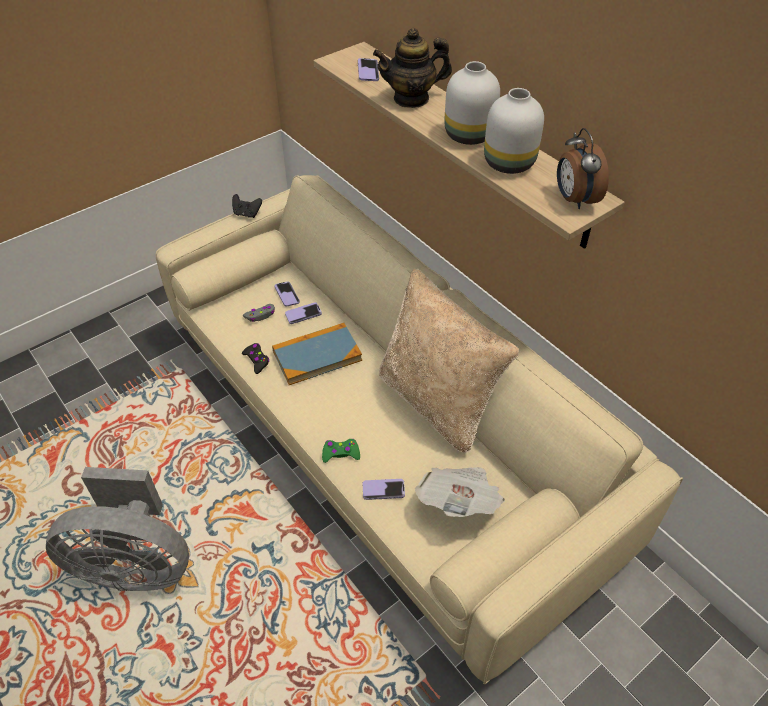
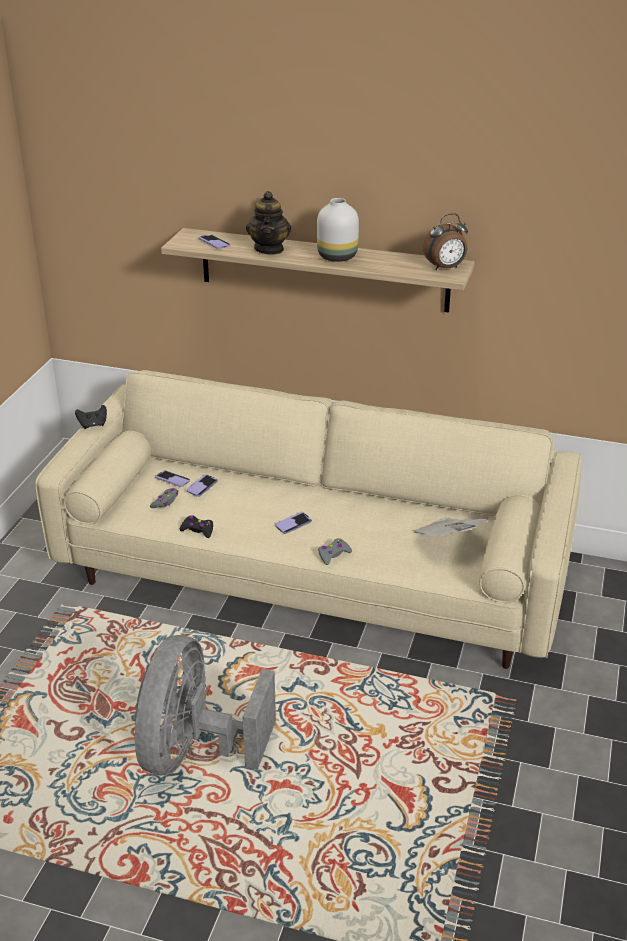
camera: 35 degrees left, 15 degrees down
grey fan [46,467,189,591] -> grey fan turned 135 degrees clockwise [134,635,276,775]
book [272,323,362,385] -> none
green game controller [322,439,360,463] -> grey game controller [318,538,352,565]
phone [363,479,405,500] -> phone moved to [275,512,312,534]
teapot [373,28,452,108] -> teapot turned 45 degrees counterclockwise [246,191,291,254]
beige pillow [379,268,519,453] -> none
white vase [484,88,544,174] -> none
alarm clock [557,128,609,209] -> alarm clock turned 60 degrees counterclockwise [423,213,468,270]

